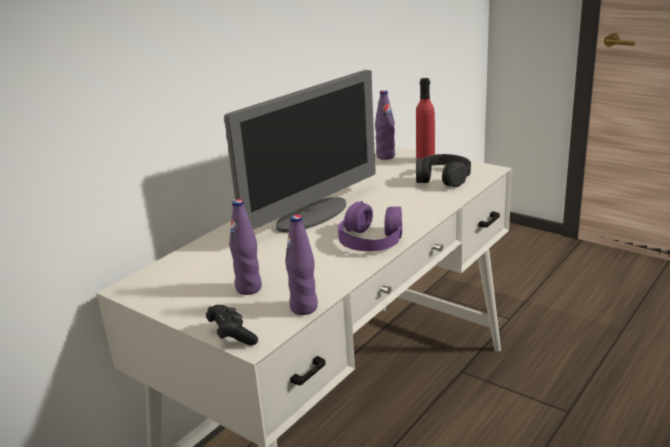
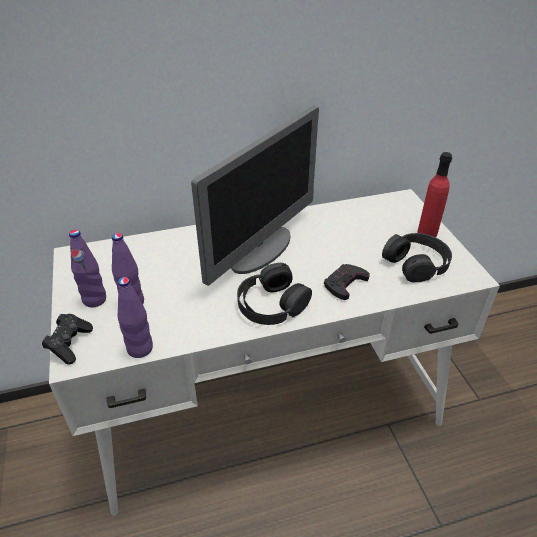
camera: 35 degrees right, 15 degrees up
monitor [224,70,376,232] -> monitor turned 45 degrees counterclockwise [191,106,319,286]
purple headphones [338,201,402,251] -> black headphones [237,263,312,325]
purple bottle [375,90,395,160] -> purple bottle moved to [69,230,106,308]
none -> black game controller [324,264,370,300]

